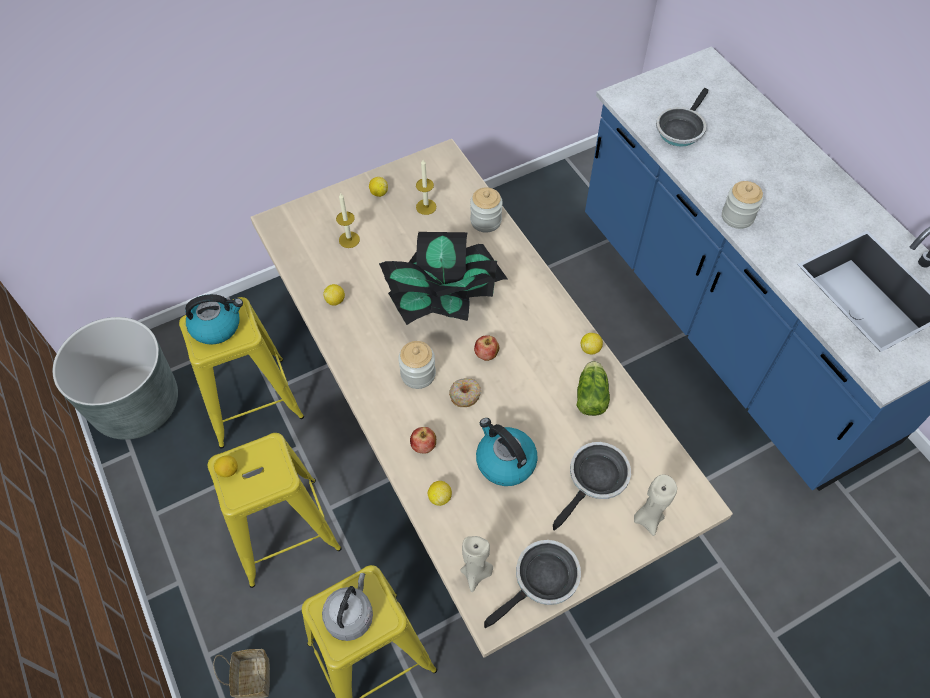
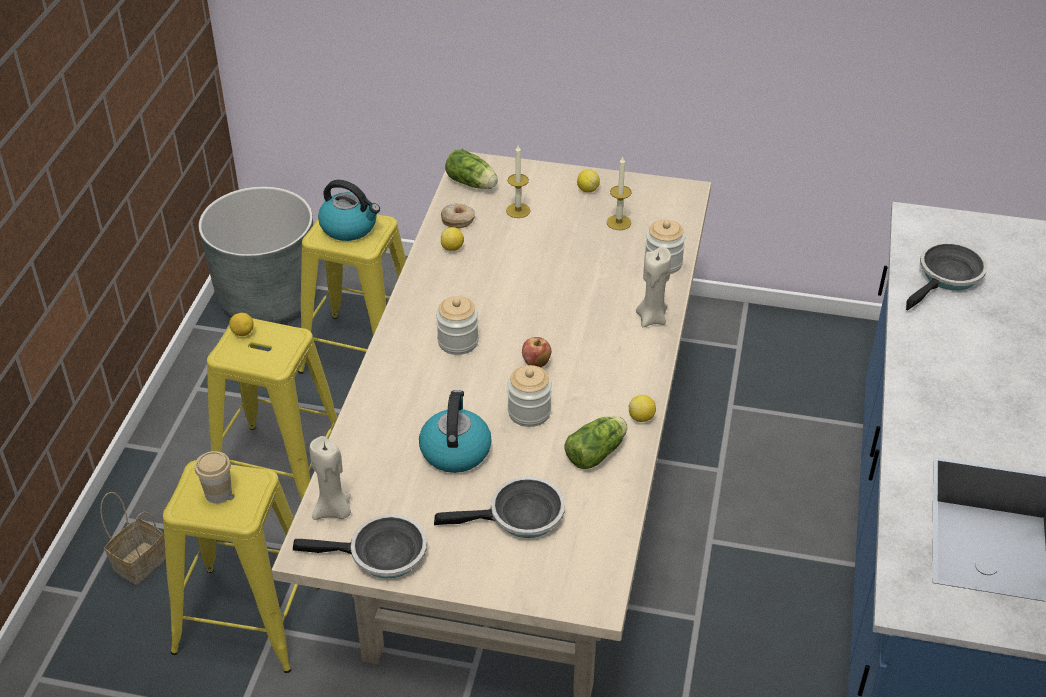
camera: 40 degrees right, 15 degrees down
grey kettle [322,573,373,641] -> cup [195,451,232,504]
potted plant [379,232,508,325] -> none
apple [410,427,436,454] -> none
lemon [428,481,452,506] -> none
donut [449,378,481,407] -> donut moved to [441,203,475,228]
beige candle [634,475,677,536] -> beige candle moved to [636,247,671,328]
frying pan [656,88,709,147] -> frying pan turned 150 degrees clockwise [906,242,988,311]
jar [722,181,763,229] -> jar moved to [508,365,552,427]
none -> lettuce [445,149,498,189]

